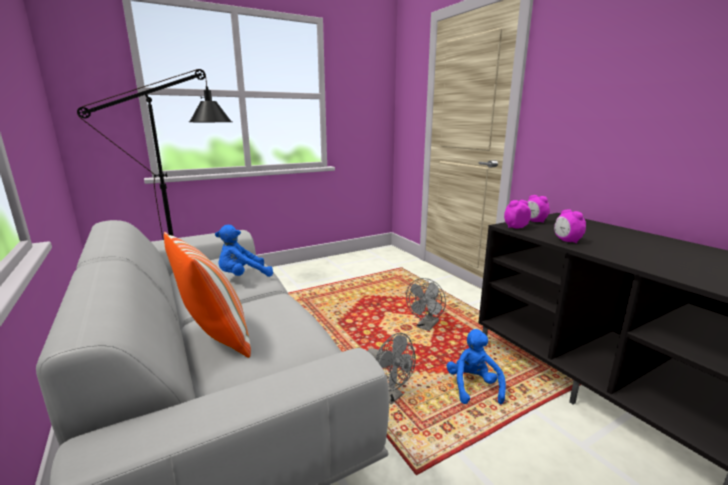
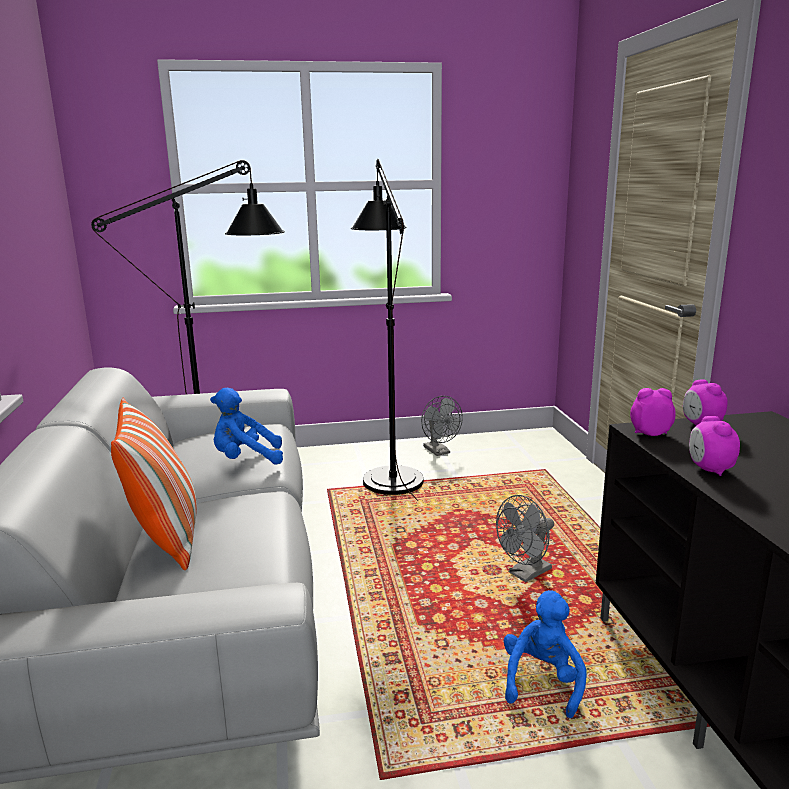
camera: 20 degrees right, 0 degrees up
grey fan [367,333,416,404] -> grey fan moved to [421,396,463,456]
none -> black floor lamp [351,159,424,501]

